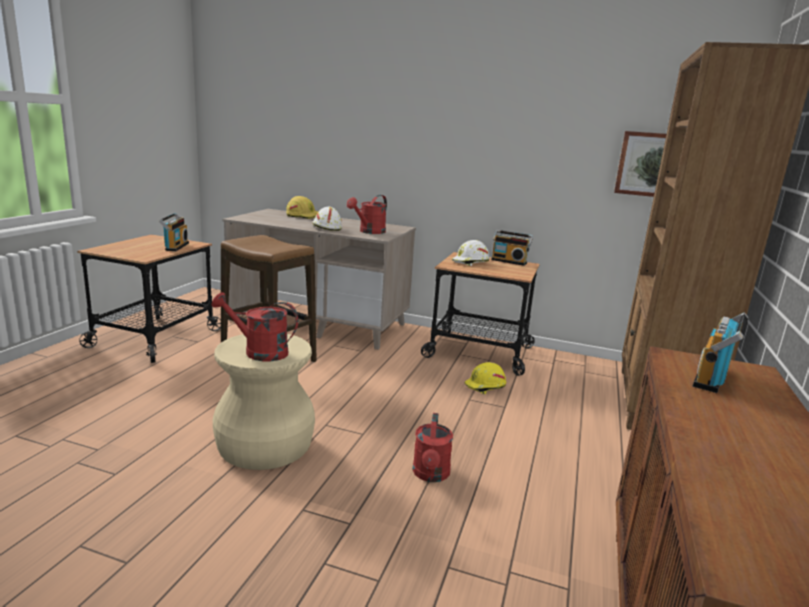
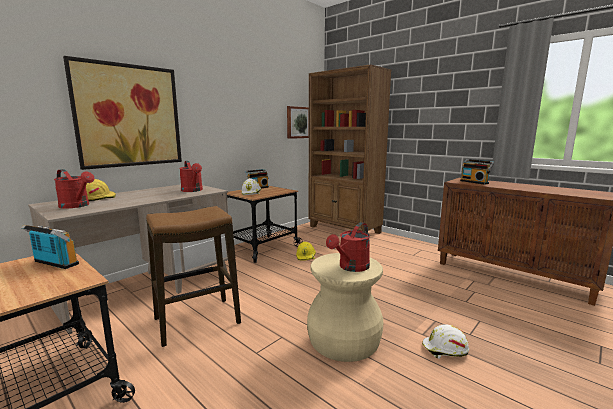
camera: 65 degrees left, 5 degrees down
white hard hat [312,207,342,231] -> white hard hat moved to [422,324,469,359]
red watering can [412,413,453,482] -> red watering can moved to [54,169,95,209]
none -> picture [63,56,182,170]

